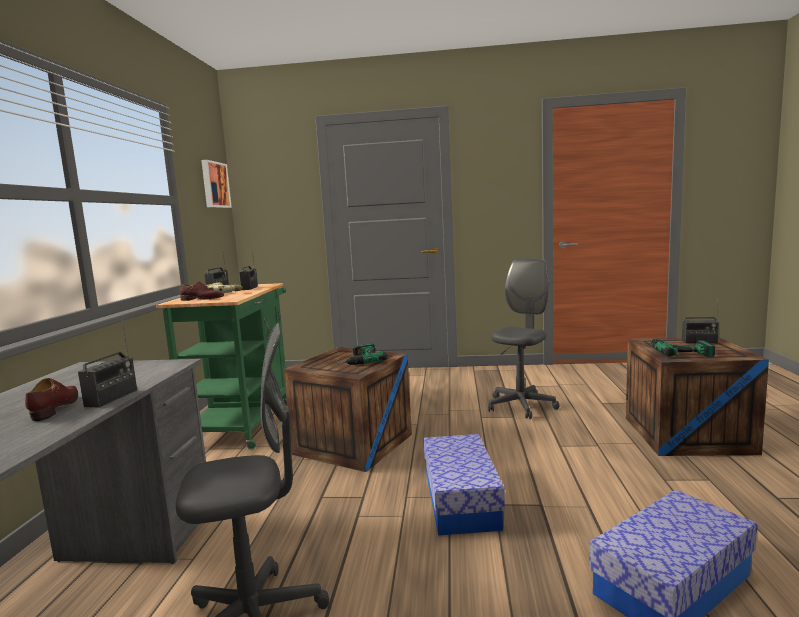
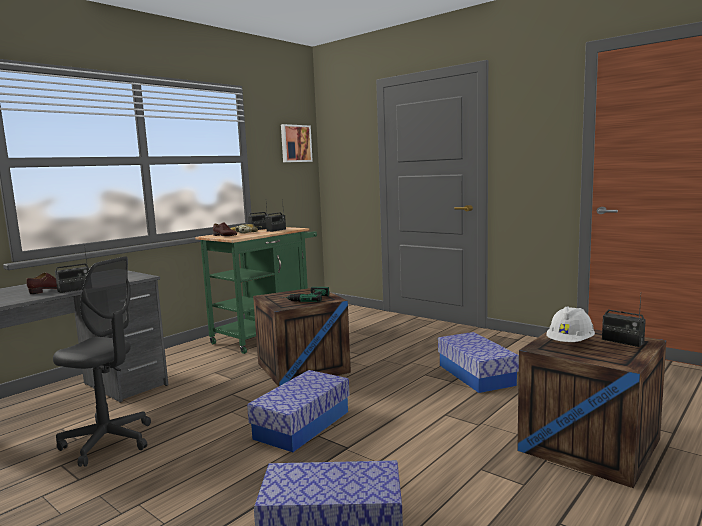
camera: 35 degrees right, 0 degrees up
grey office chair [488,258,560,419] -> storage box [438,332,519,393]
power drill [650,339,715,357] -> white hard hat [546,306,595,342]

